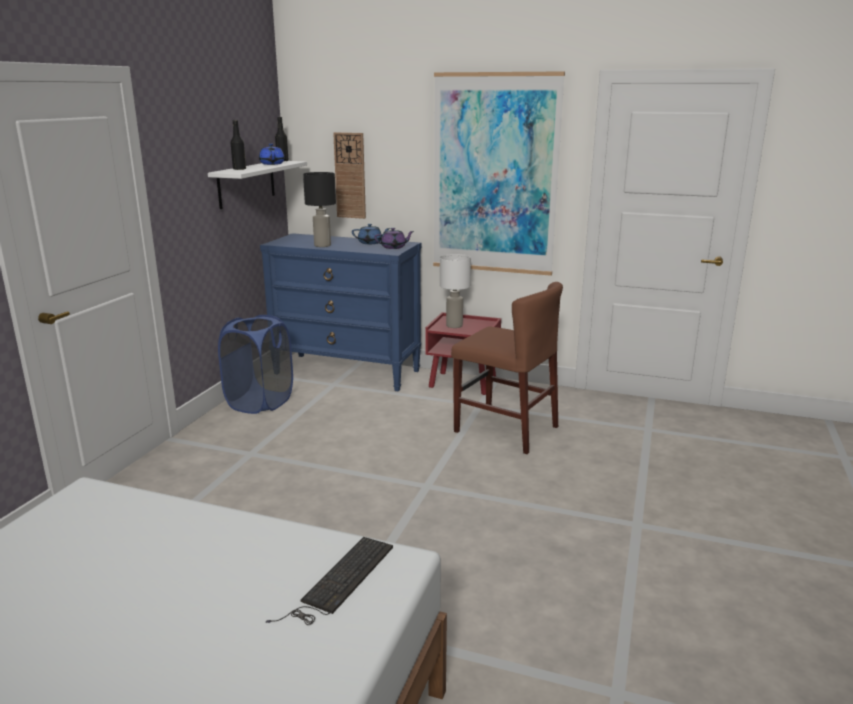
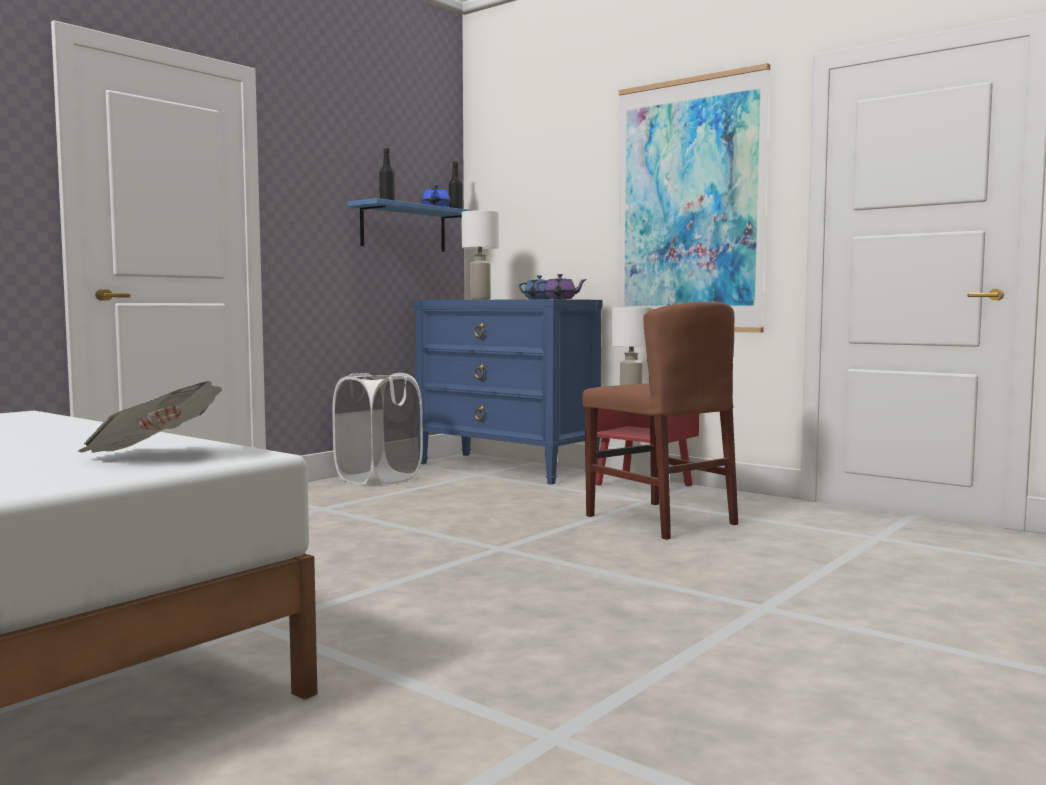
camera: 20 degrees right, 15 degrees down
white shelf [208,161,307,209] -> blue shelf [347,198,476,252]
blue laundry basket [218,315,293,414] -> white laundry basket [332,373,423,485]
keyboard [266,537,393,625] -> newspaper [78,381,222,453]
black table lamp [303,172,336,247] -> white table lamp [461,210,499,300]
wall clock [333,132,366,219] -> none

